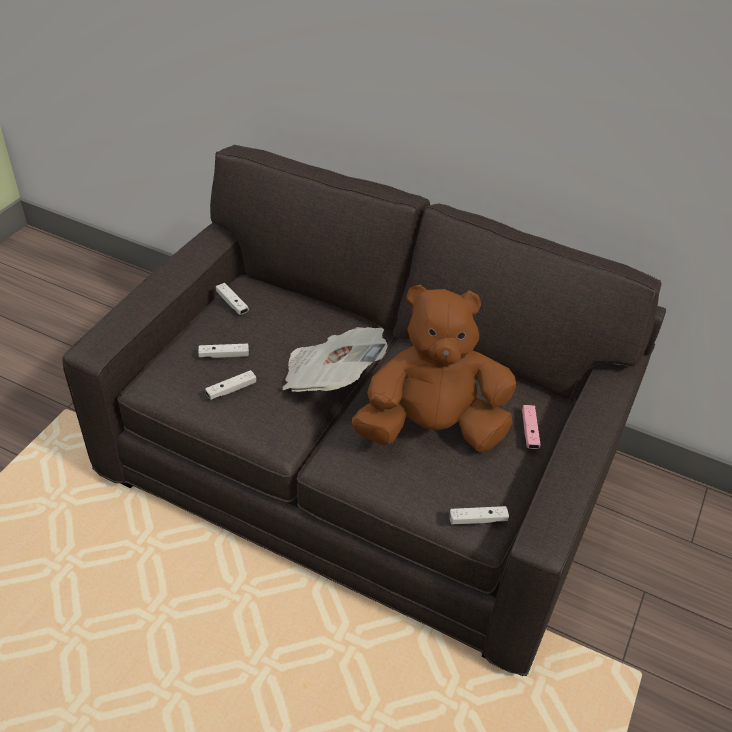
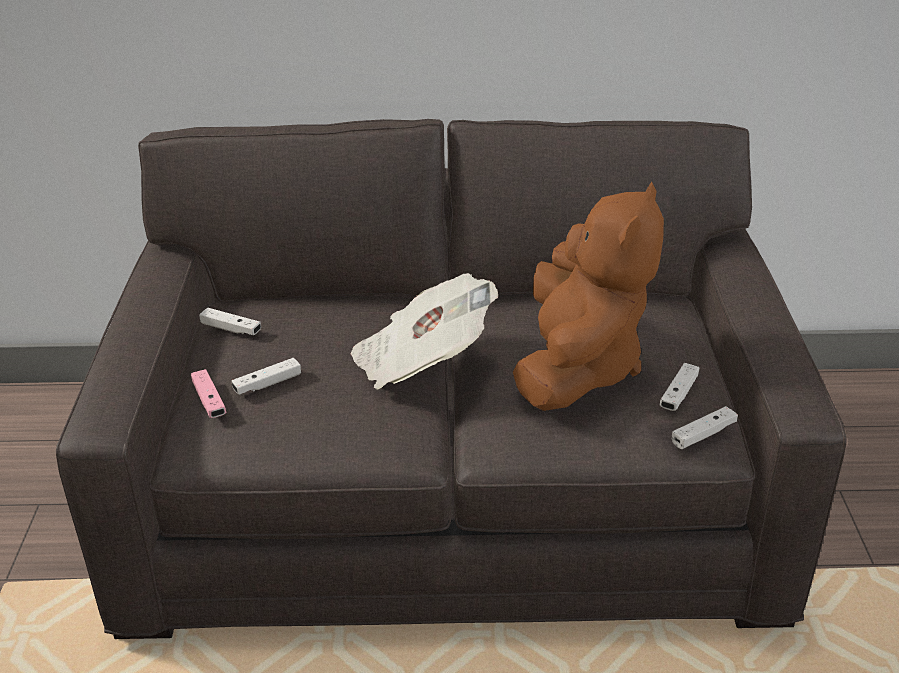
camera: 25 degrees left, 10 degrees down
white game controller [205,370,256,400] -> white game controller moved to [660,363,700,411]
brown plush toy [352,285,516,452] -> brown plush toy turned 135 degrees clockwise [513,182,664,411]
pink game controller [522,405,541,449] -> pink game controller moved to [191,369,227,418]

